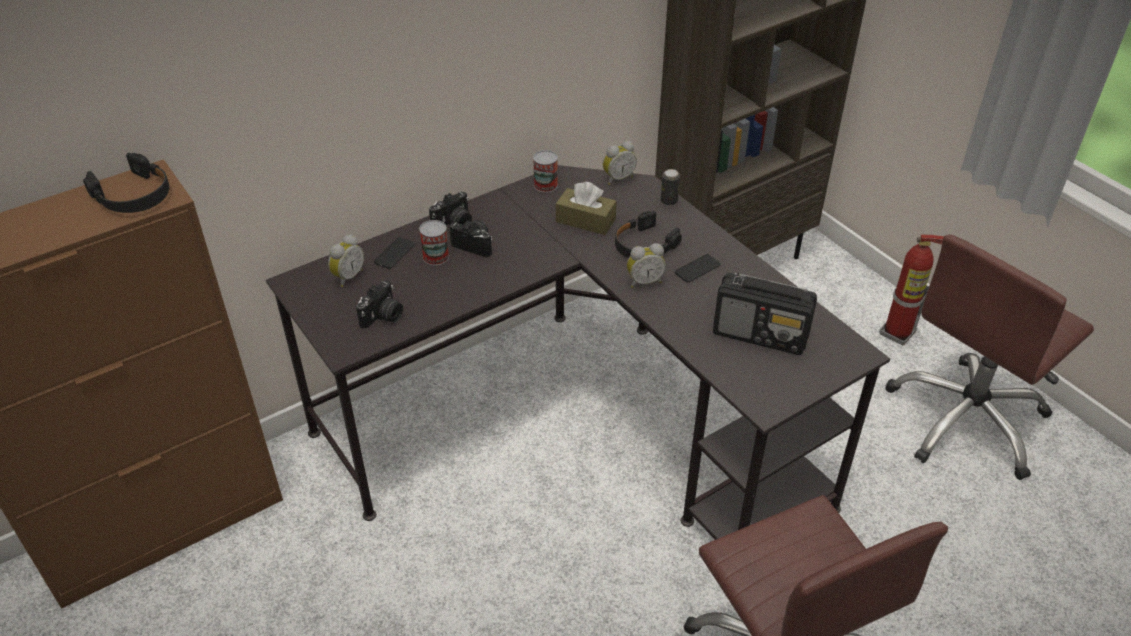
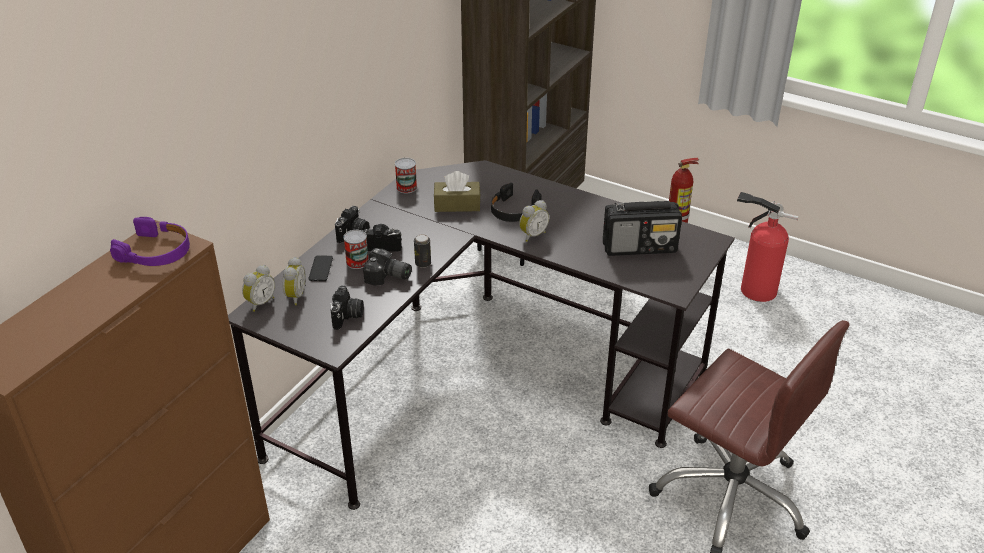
camera: 25 degrees left, 5 degrees down
black headphones [83,153,169,213] -> purple headphones [110,217,190,266]
alarm clock [603,141,637,185] -> alarm clock moved to [242,265,275,312]
can [661,169,680,206] -> can moved to [414,234,431,268]
phone [675,254,721,283] -> none
brown office chair [885,234,1094,480] -> fire extinguisher [737,192,798,302]
none -> camera [363,248,412,286]

